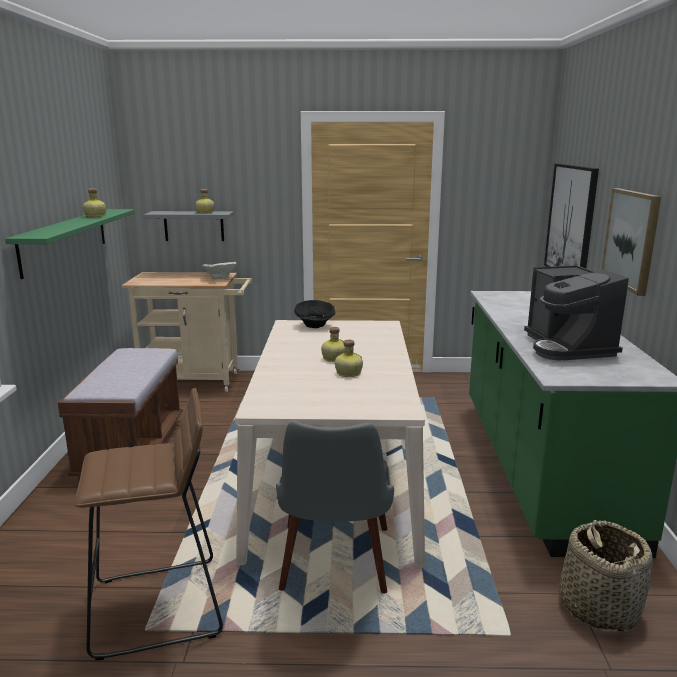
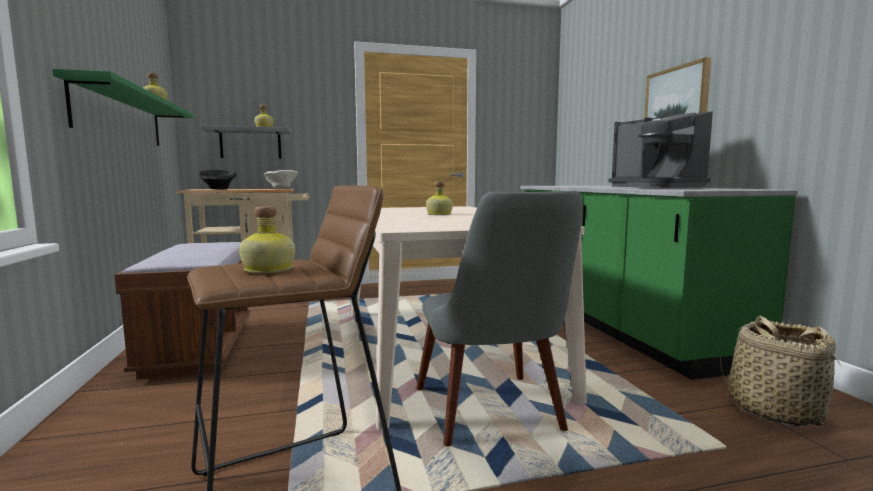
camera: 15 degrees left, 10 degrees down
black bowl [294,300,336,328] -> black bowl moved to [198,170,237,190]
bottle [335,340,363,377] -> bottle moved to [239,206,295,273]
picture [544,164,599,268] -> none

